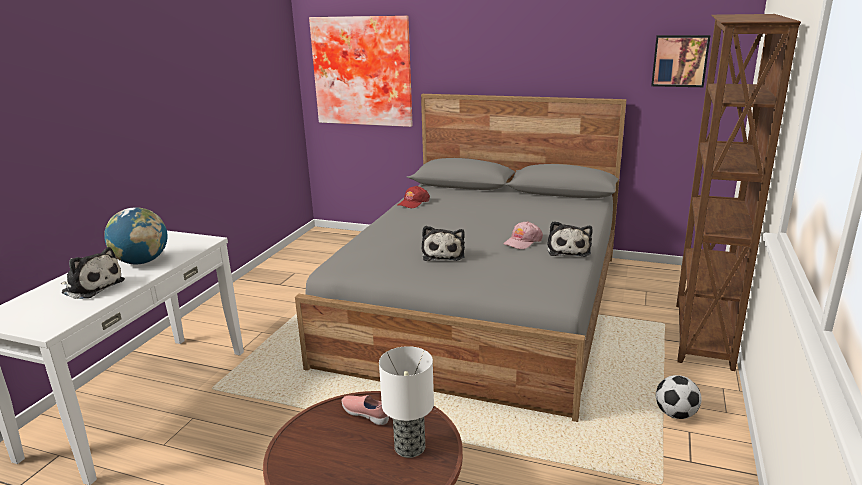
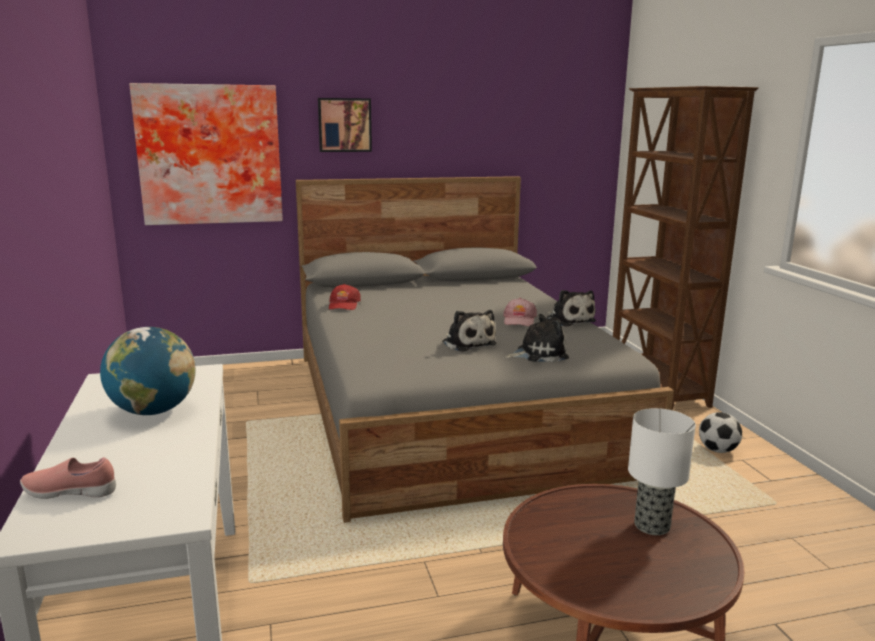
camera: 35 degrees left, 5 degrees down
plush toy [61,247,125,299] -> plush toy moved to [505,314,569,362]
pink shoe [342,395,389,425] -> pink shoe moved to [20,457,116,499]
picture [651,35,710,87] -> picture moved to [318,98,372,152]

